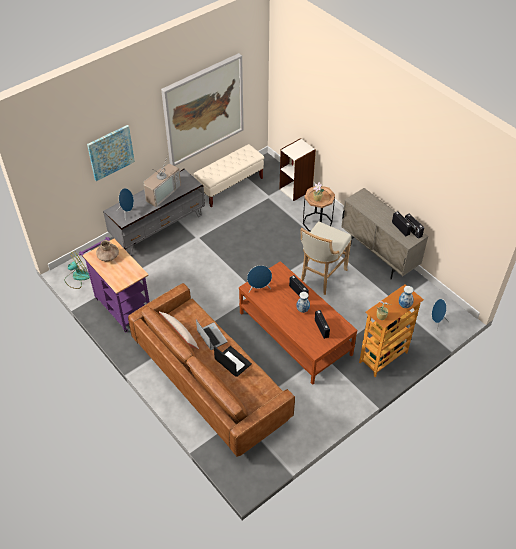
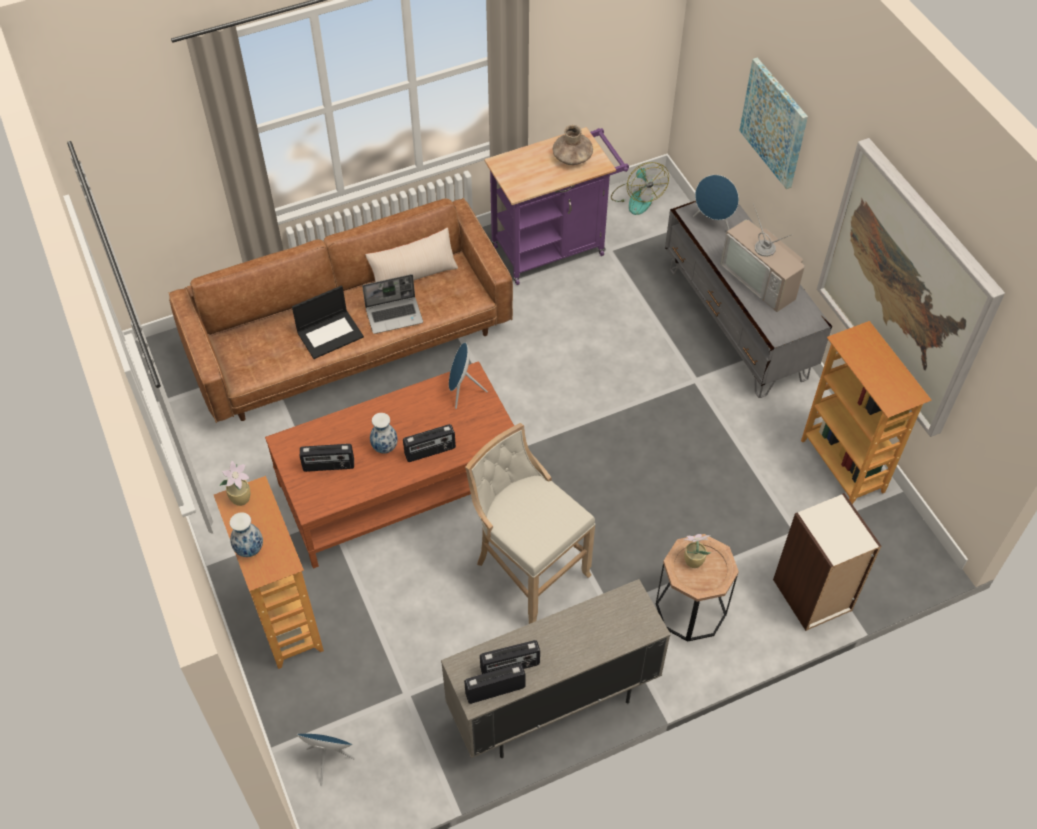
camera: 105 degrees right, 5 degrees up
beige bench [194,144,264,207] -> bookcase [801,321,932,504]

